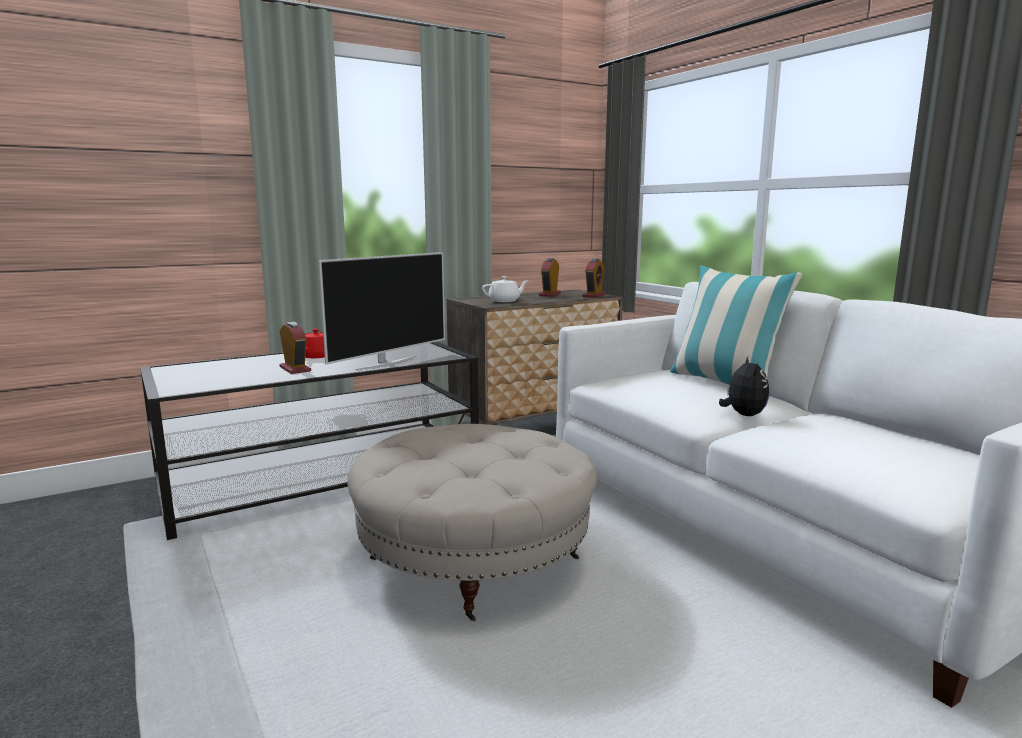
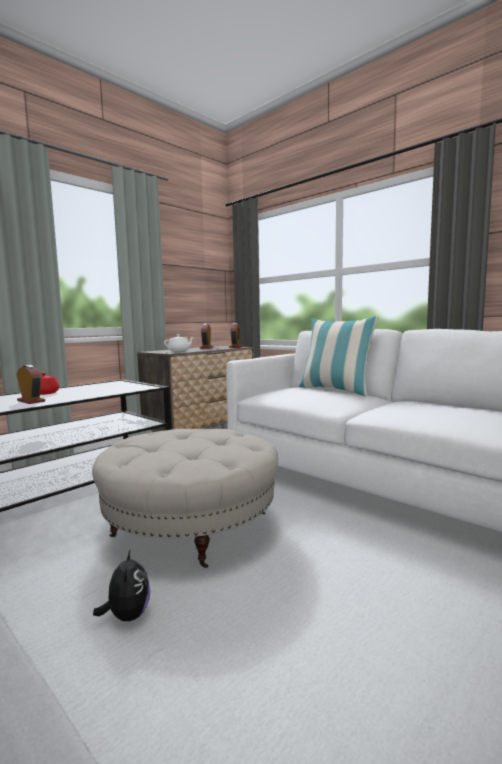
camera: 15 degrees left, 5 degrees down
television [318,252,445,371] -> none
plush toy [719,356,769,416] -> plush toy moved to [93,548,150,621]

